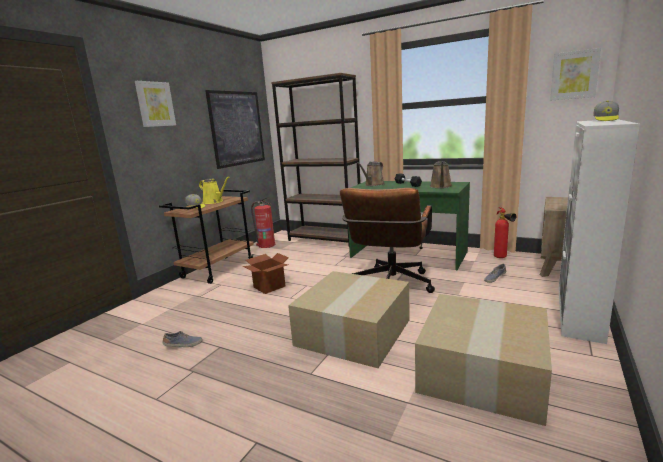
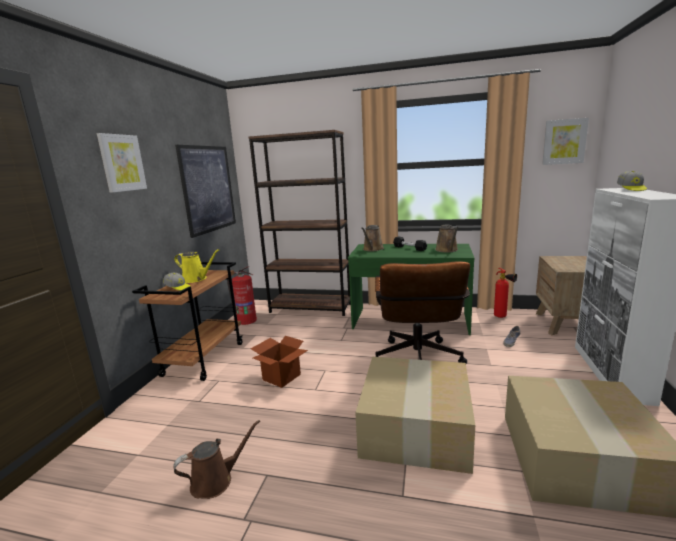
camera: 15 degrees left, 0 degrees up
shoe [163,331,203,347] -> brown watering can [173,420,260,499]

